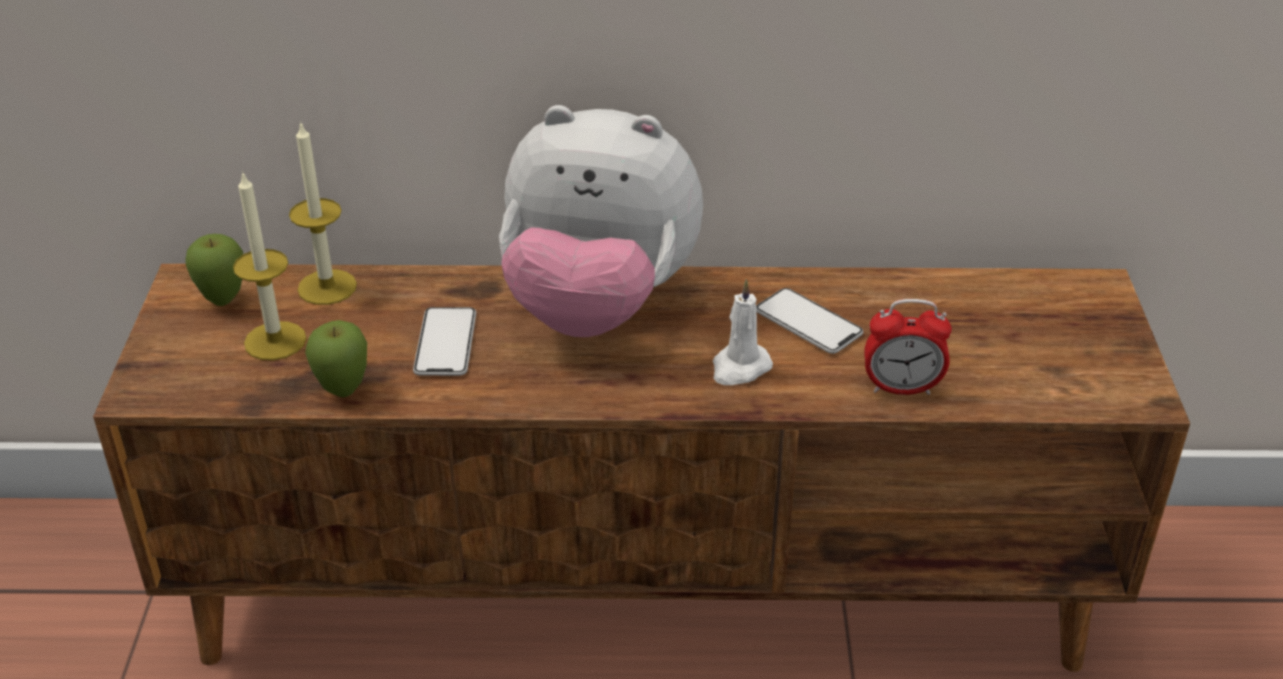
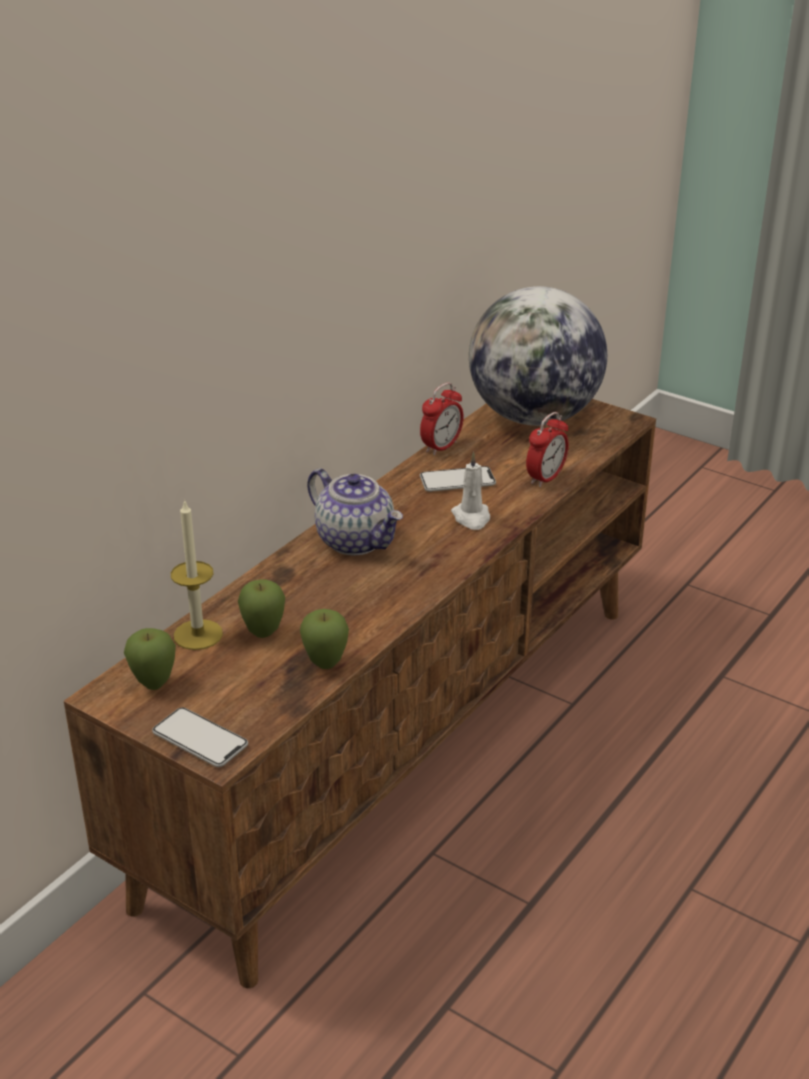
camera: 55 degrees left, 5 degrees down
candle [233,171,307,360] -> none
phone [413,307,476,376] -> phone moved to [152,707,248,767]
plush toy [499,105,703,337] -> teapot [307,468,403,555]
none -> apple [238,580,285,638]
none -> alarm clock [420,383,464,455]
none -> globe [469,286,607,426]

